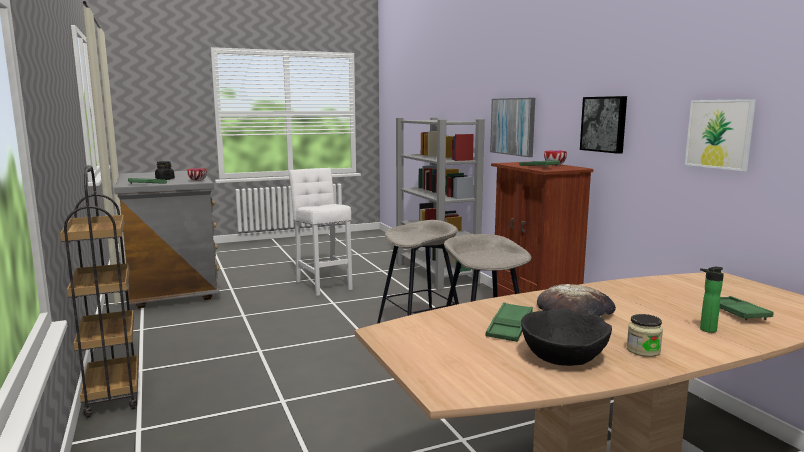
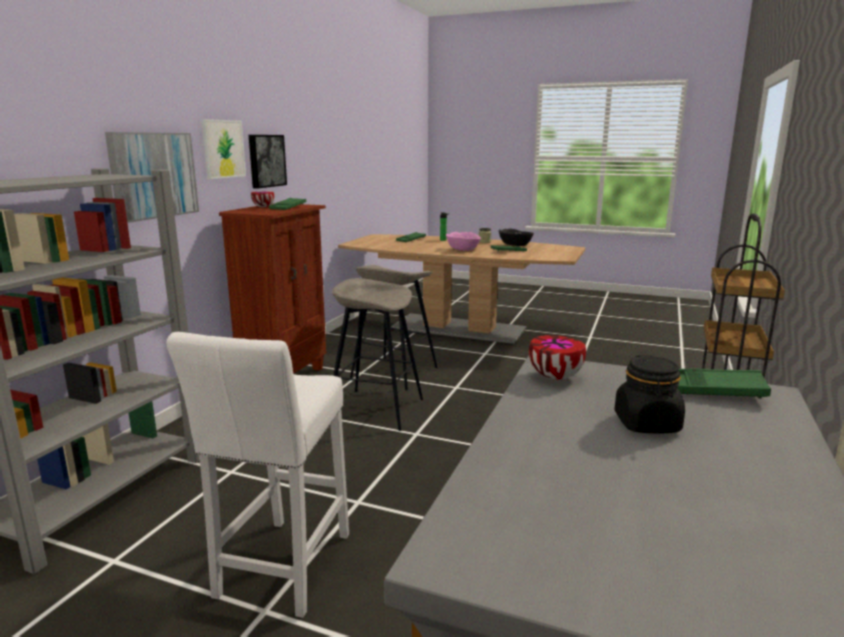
camera: 135 degrees left, 5 degrees up
bread [537,284,616,316] -> pink bowl [446,232,481,251]
picture [685,99,756,171] -> picture moved to [201,119,246,179]

